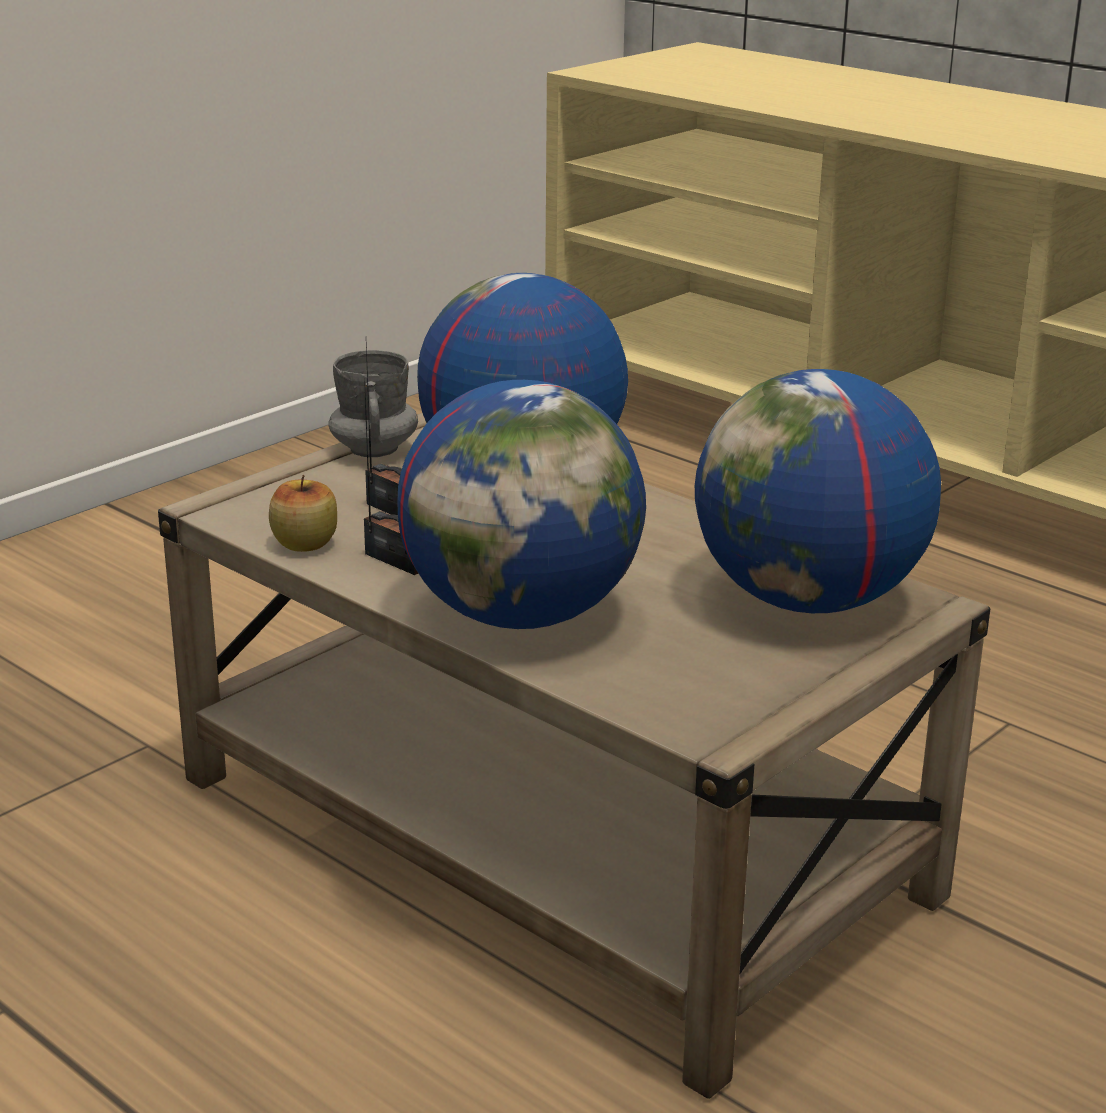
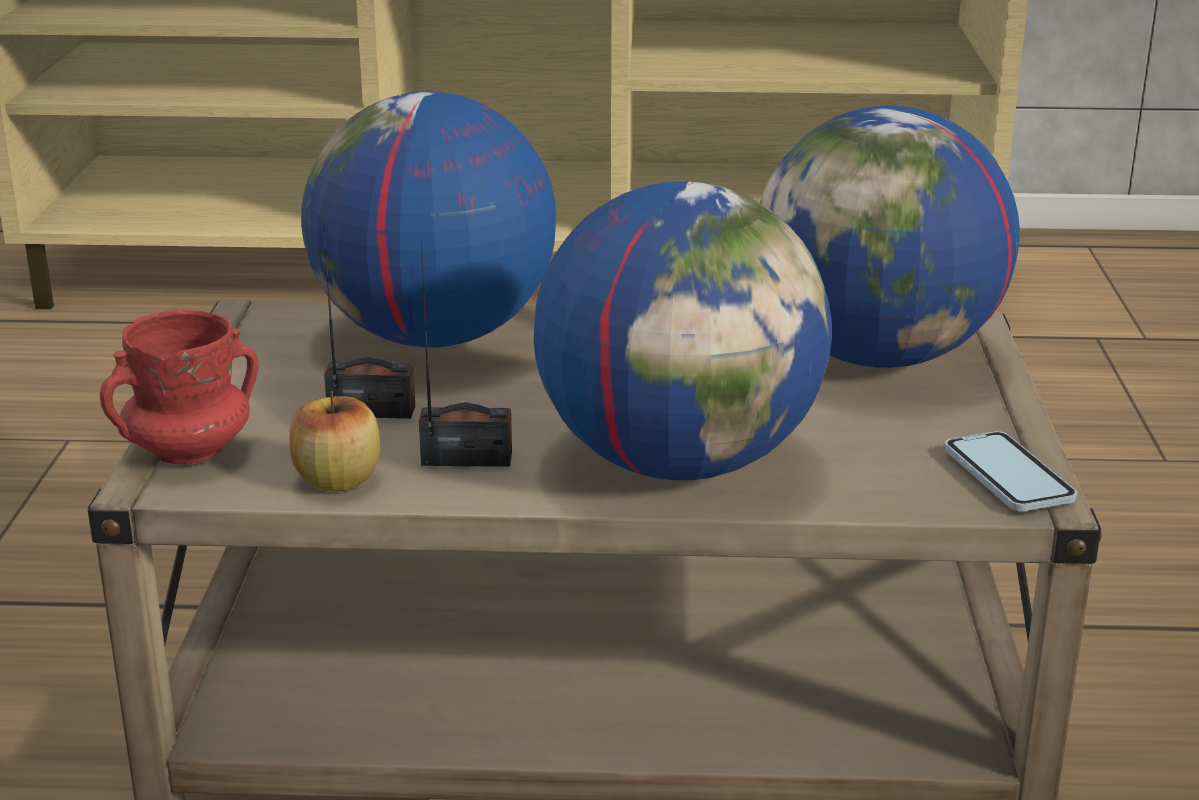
camera: 40 degrees left, 0 degrees up
grey mug [329,350,418,457] -> none
none -> red mug [100,310,258,464]
none -> phone [944,431,1077,511]

